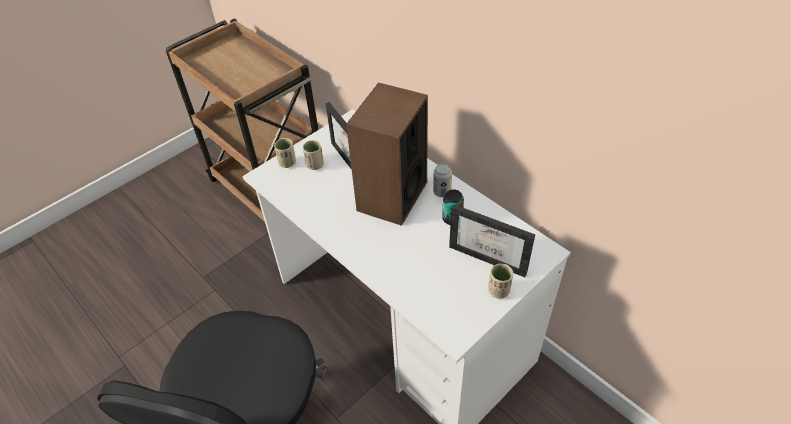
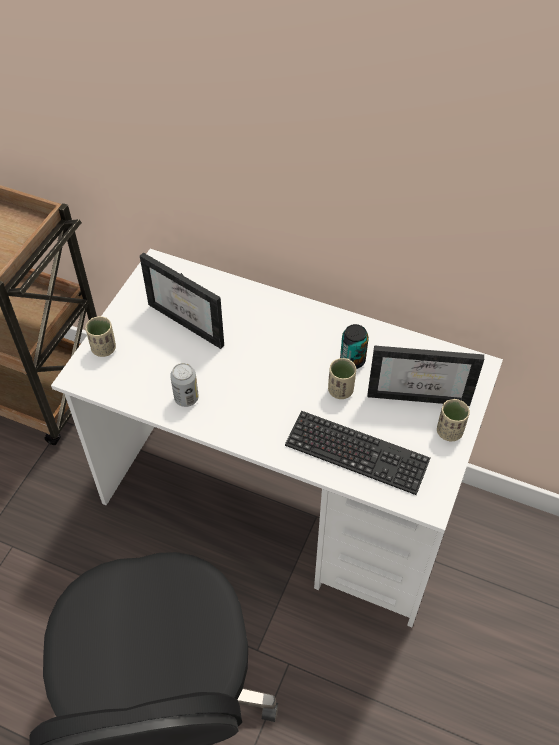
camera: 25 degrees left, 5 degrees up
beige cup [303,140,324,170] -> beige cup moved to [328,358,356,399]
speaker [346,83,428,226] -> none
can [433,164,452,197] -> can moved to [170,363,199,407]
none -> keyboard [285,411,431,495]

